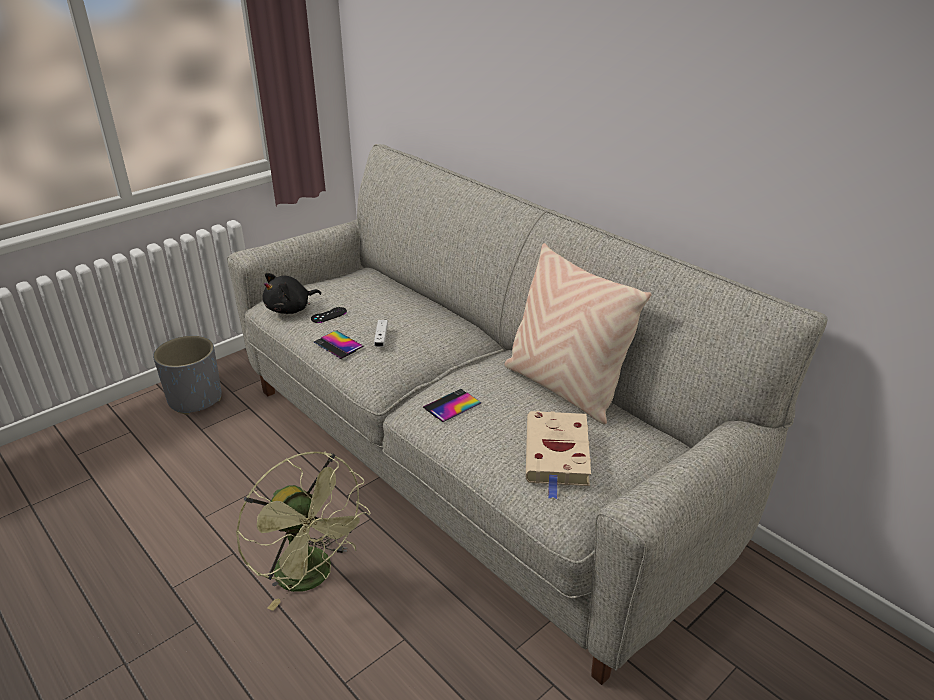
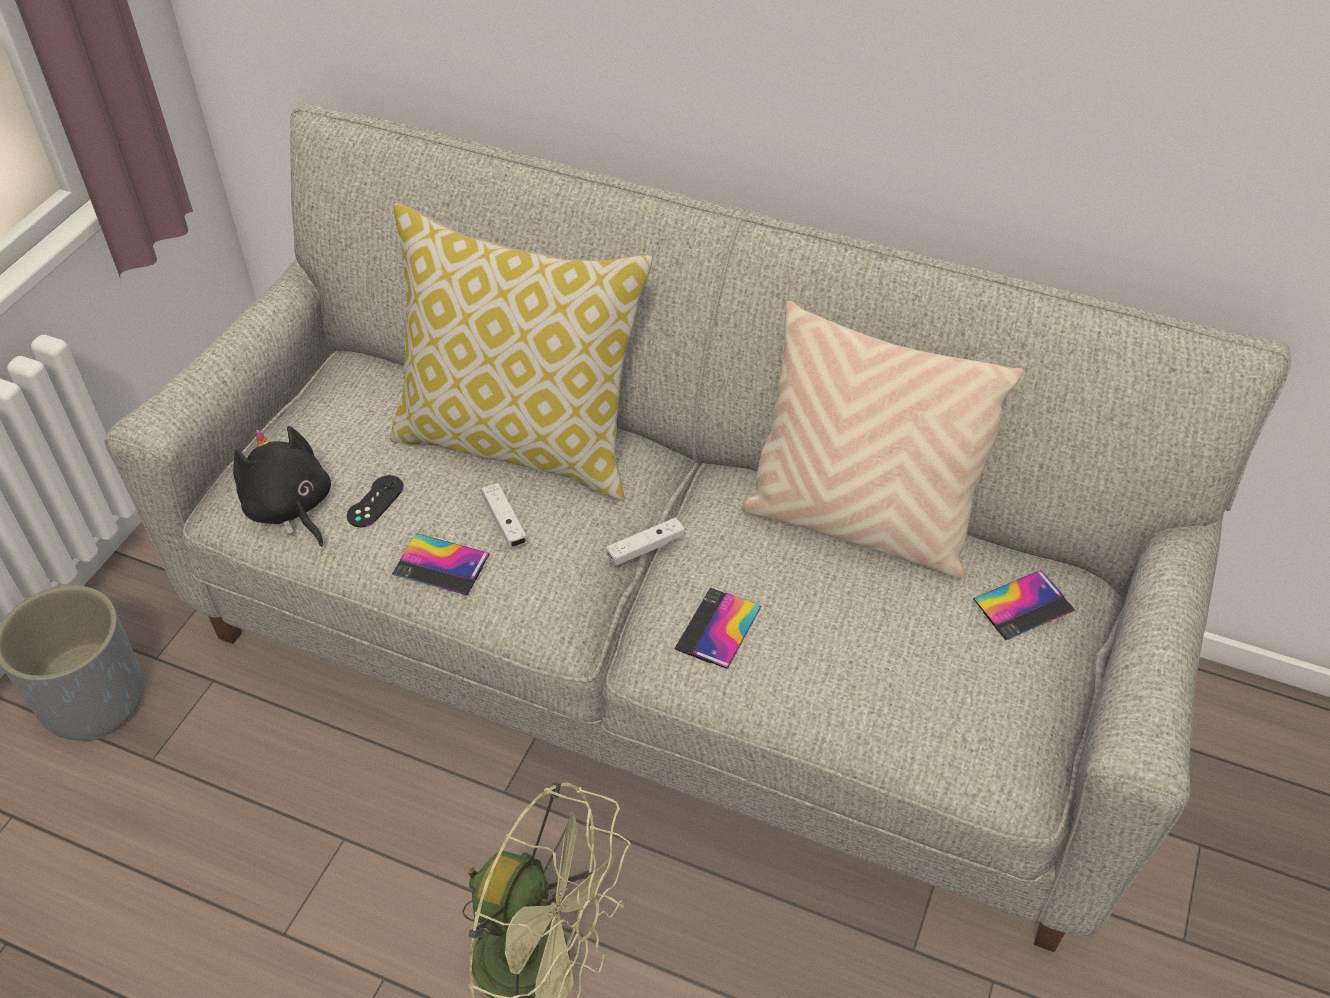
camera: 25 degrees left, 15 degrees up
black plush toy [263,273,321,314] -> black plush toy turned 120 degrees clockwise [233,426,331,547]
beige book [526,411,591,499] -> none
none -> pillow [391,203,653,500]
none -> white game controller [606,517,685,566]
none -> phone [973,570,1075,640]

